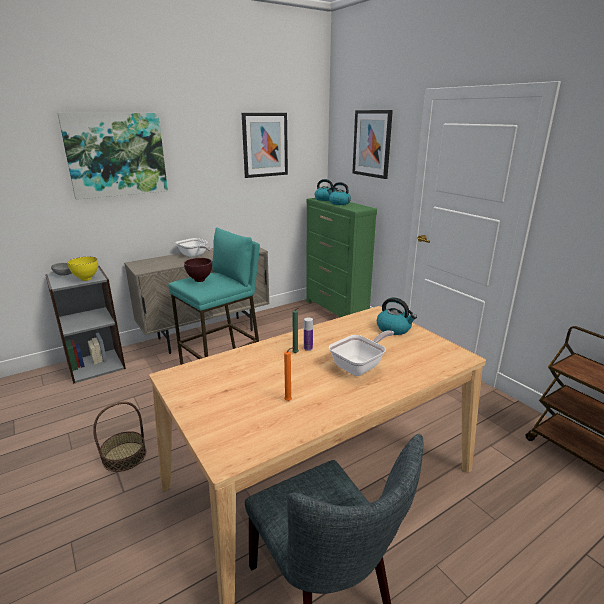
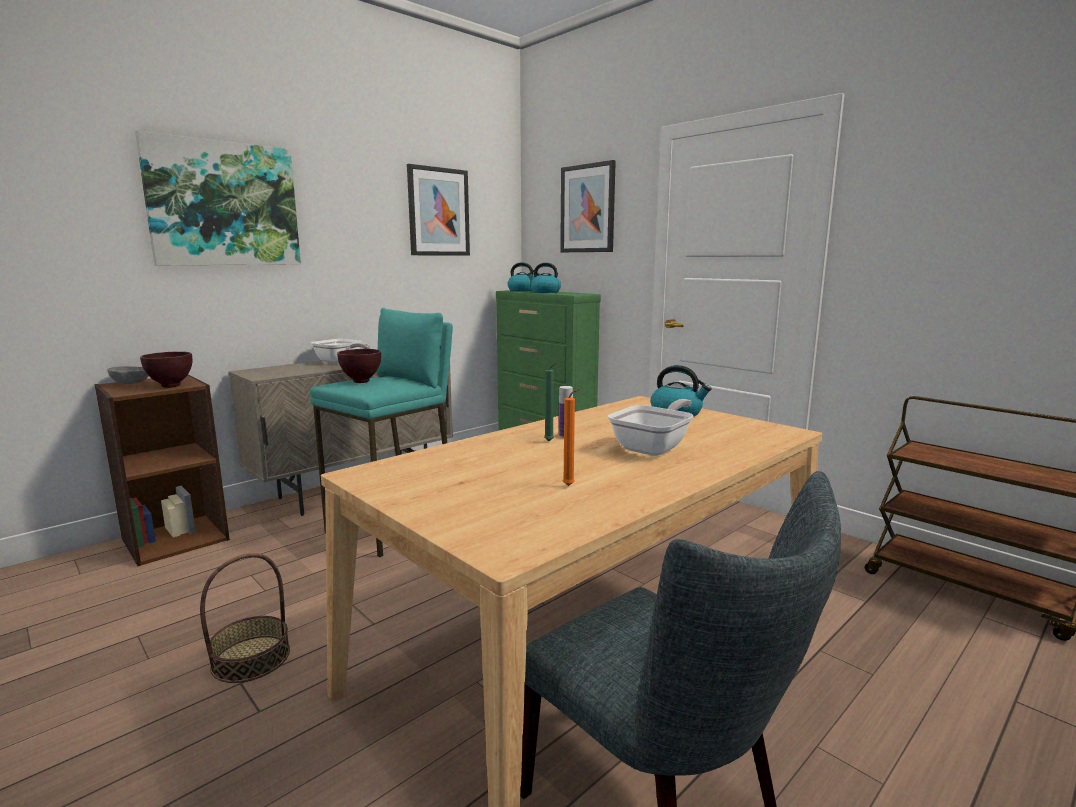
camera: 10 degrees left, 10 degrees down
grey bookcase [45,265,126,384] -> brown bookcase [95,374,230,566]
yellow bowl [67,257,98,281] -> brown bowl [140,352,192,388]

